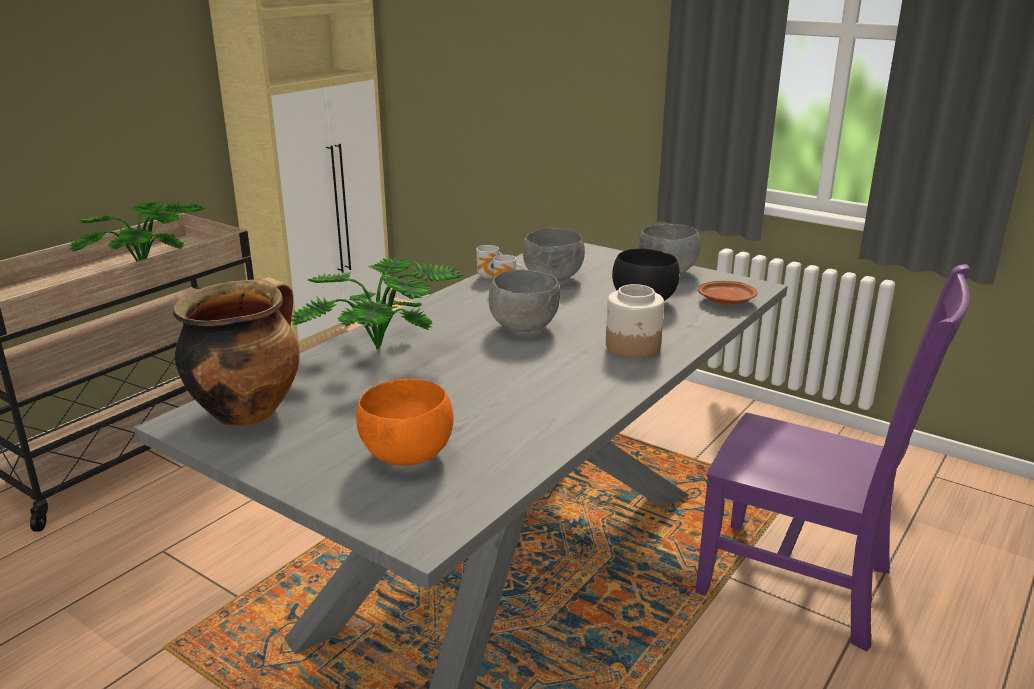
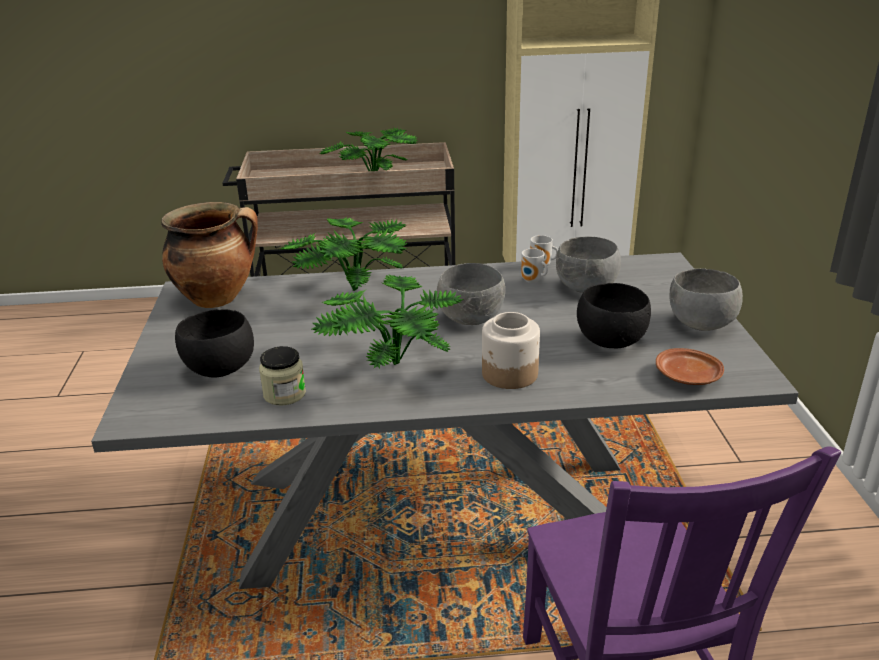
camera: 50 degrees right, 5 degrees up
orange bowl [356,379,453,466] -> black bowl [175,309,254,378]
none -> jar [259,346,306,406]
none -> potted plant [312,274,463,368]

